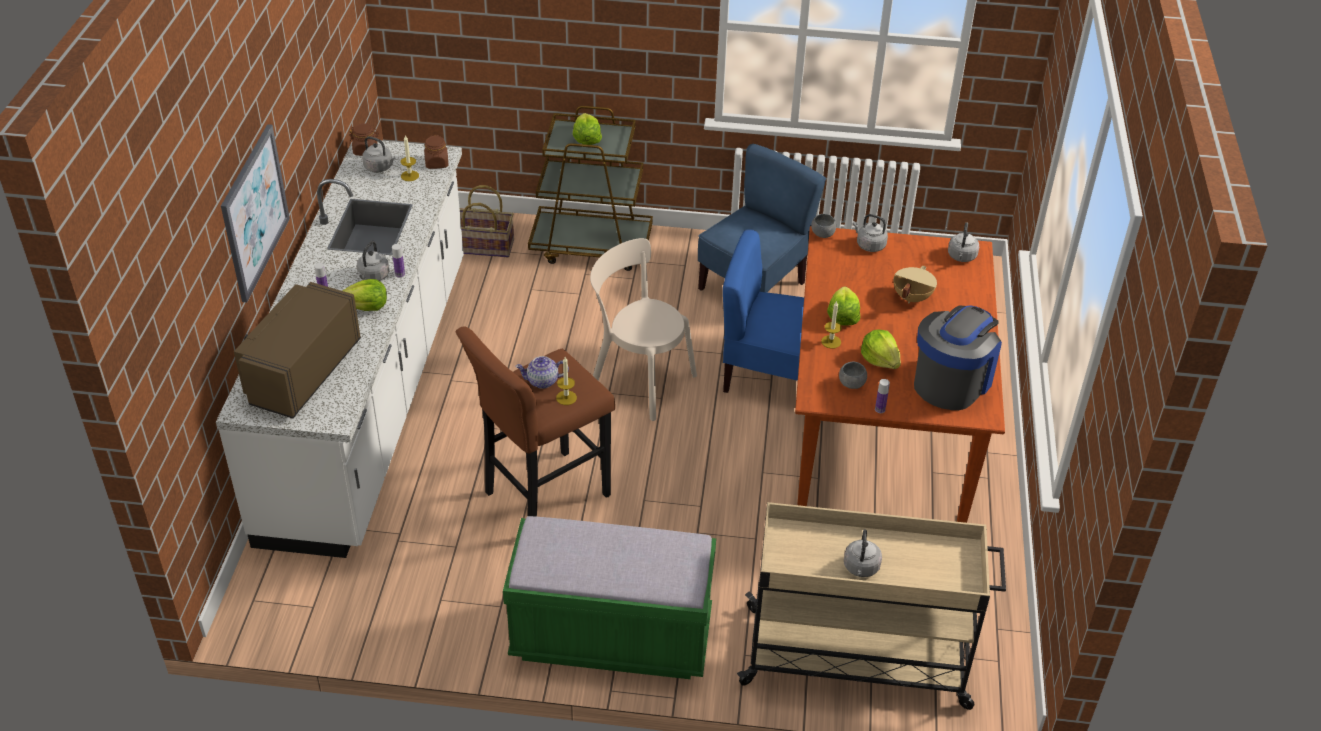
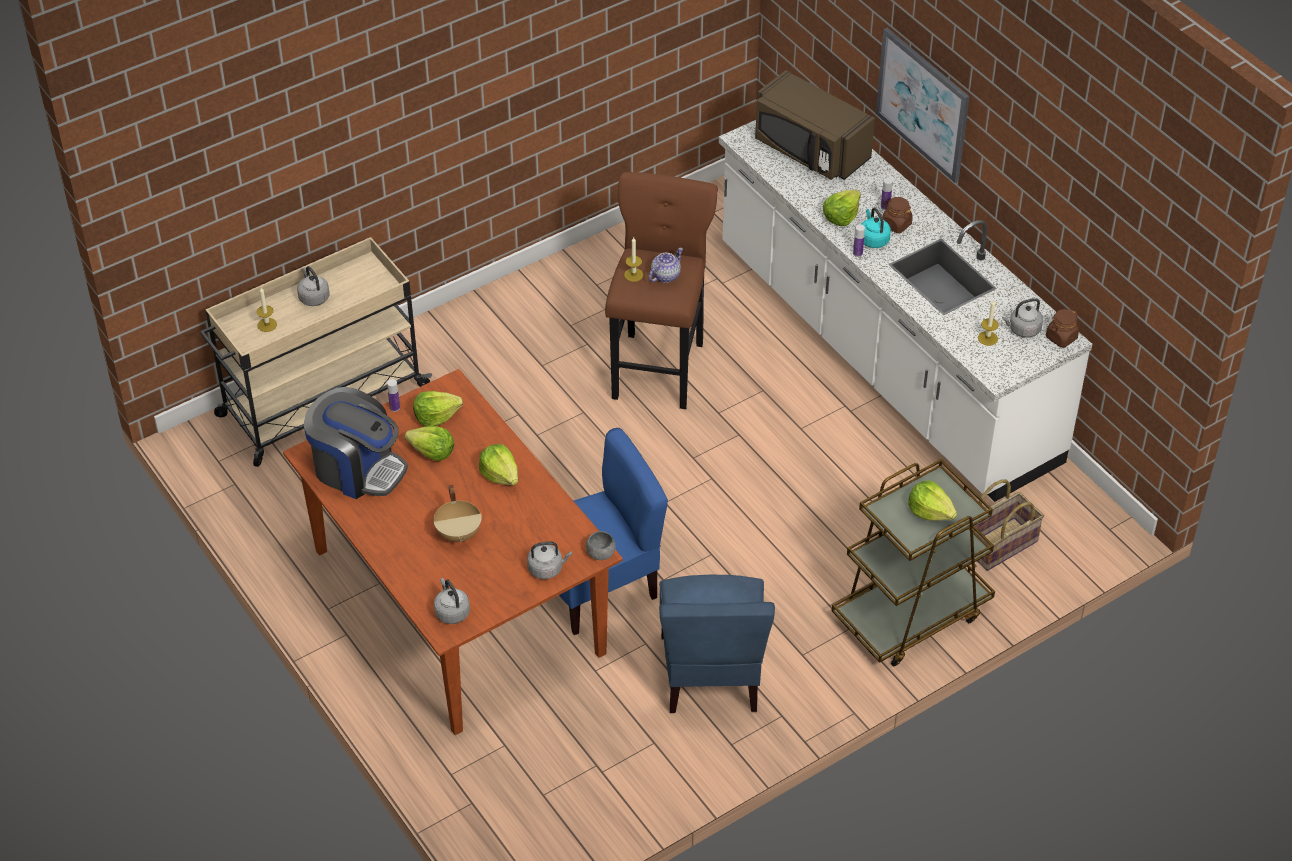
camera: 140 degrees right, 5 degrees up
brown microwave [234,282,361,418] -> brown microwave turned 150 degrees clockwise [755,70,875,180]
grey kettle [356,241,389,281] -> turquoise kettle [861,208,891,248]
brown jar [424,135,448,169] -> brown jar moved to [882,197,913,233]
green bench [503,516,716,679] -> none
beige chair [590,238,697,421] -> none
candle [821,301,842,349] -> candle moved to [257,288,277,332]
grey bowl [839,362,867,389] -> lettuce [413,391,463,427]
coffee machine [914,305,1002,410] -> coffee machine turned 60 degrees counterclockwise [304,387,408,499]

